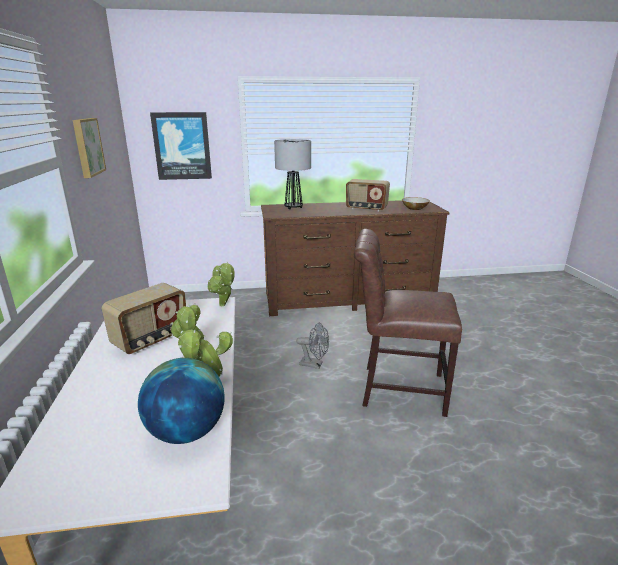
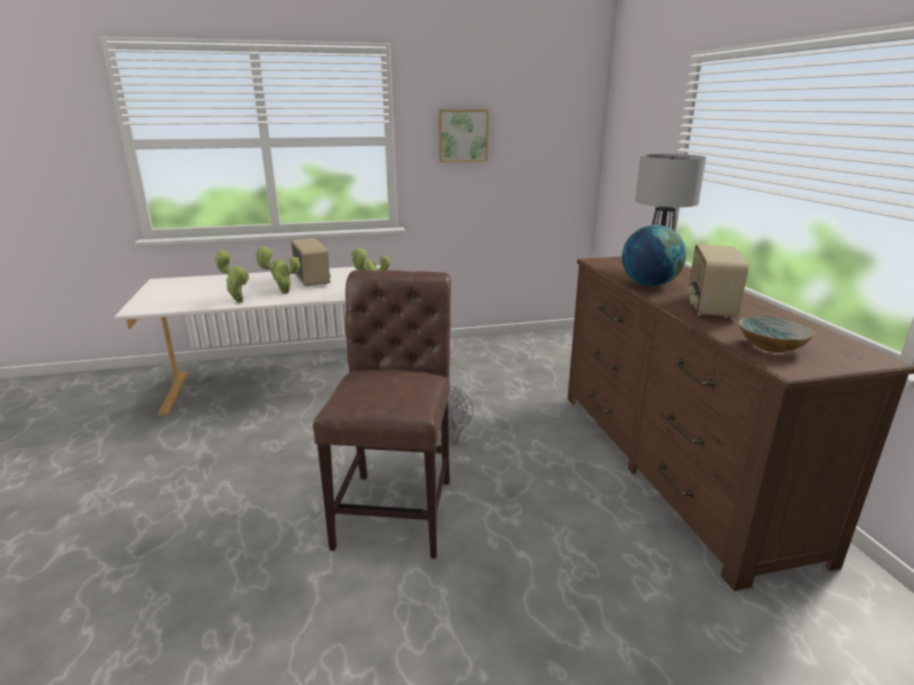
camera: 85 degrees right, 0 degrees up
radio [101,283,186,354] -> radio turned 150 degrees counterclockwise [291,238,331,287]
globe [138,358,225,444] -> globe moved to [622,225,686,286]
picture [150,112,212,180] -> none

